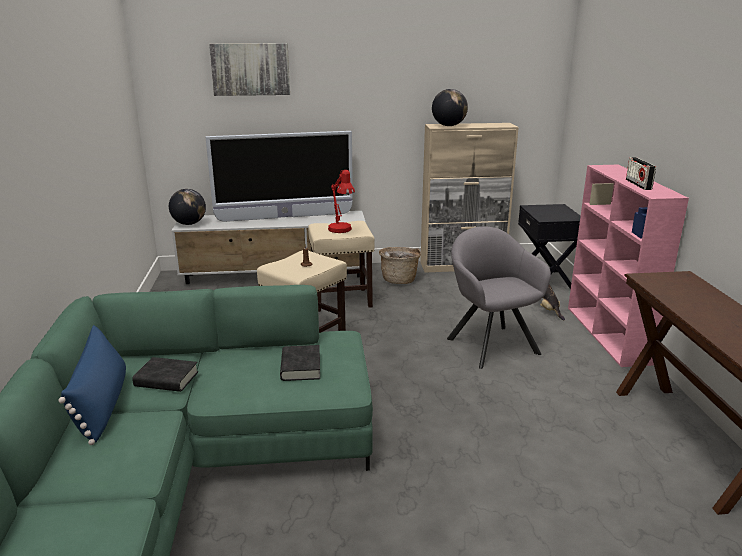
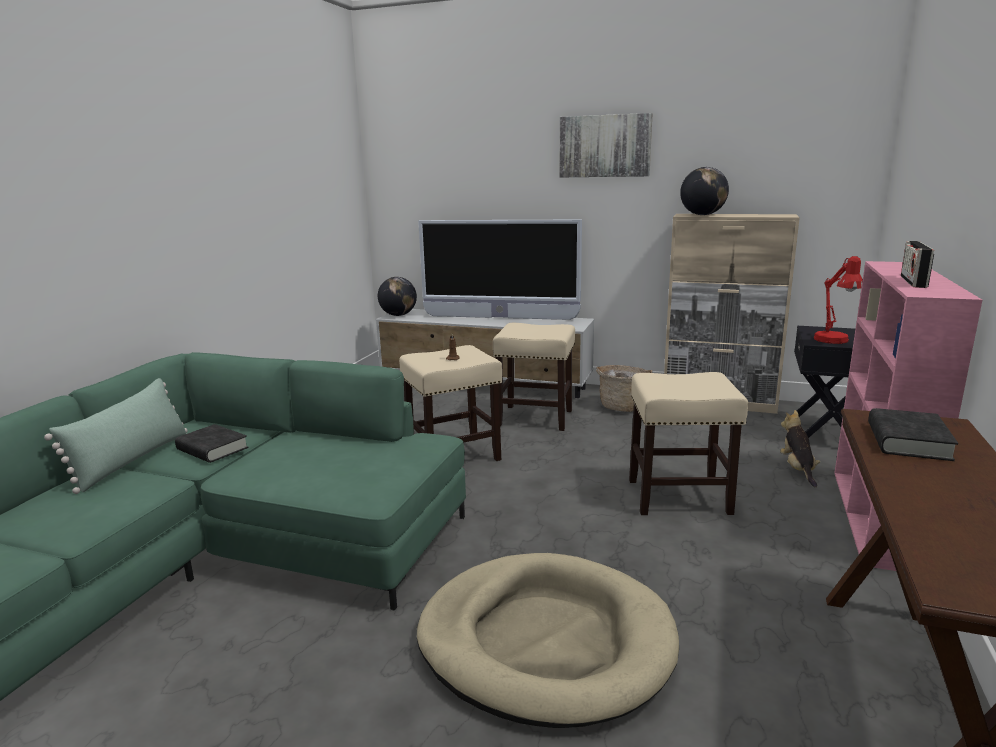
camera: 25 degrees right, 5 degrees down
blue pillow [59,325,126,445] -> green pillow [44,378,188,494]
picture [209,43,290,96] -> picture moved to [559,113,652,177]
black book [280,345,320,381] -> black book moved to [868,408,958,461]
red table lamp [328,170,355,233] -> red table lamp moved to [814,256,863,344]
grey armchair [447,226,551,369] -> beige stool [629,372,748,515]
none -> beige dog bed [417,553,679,728]

